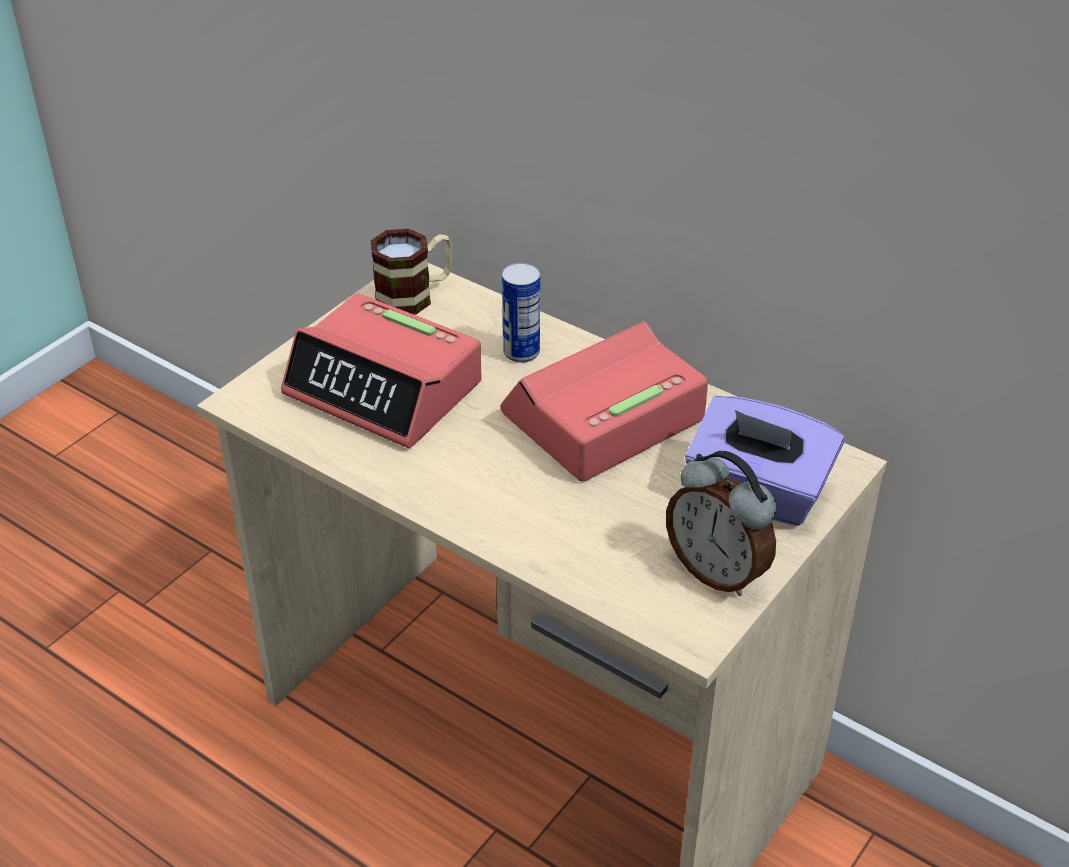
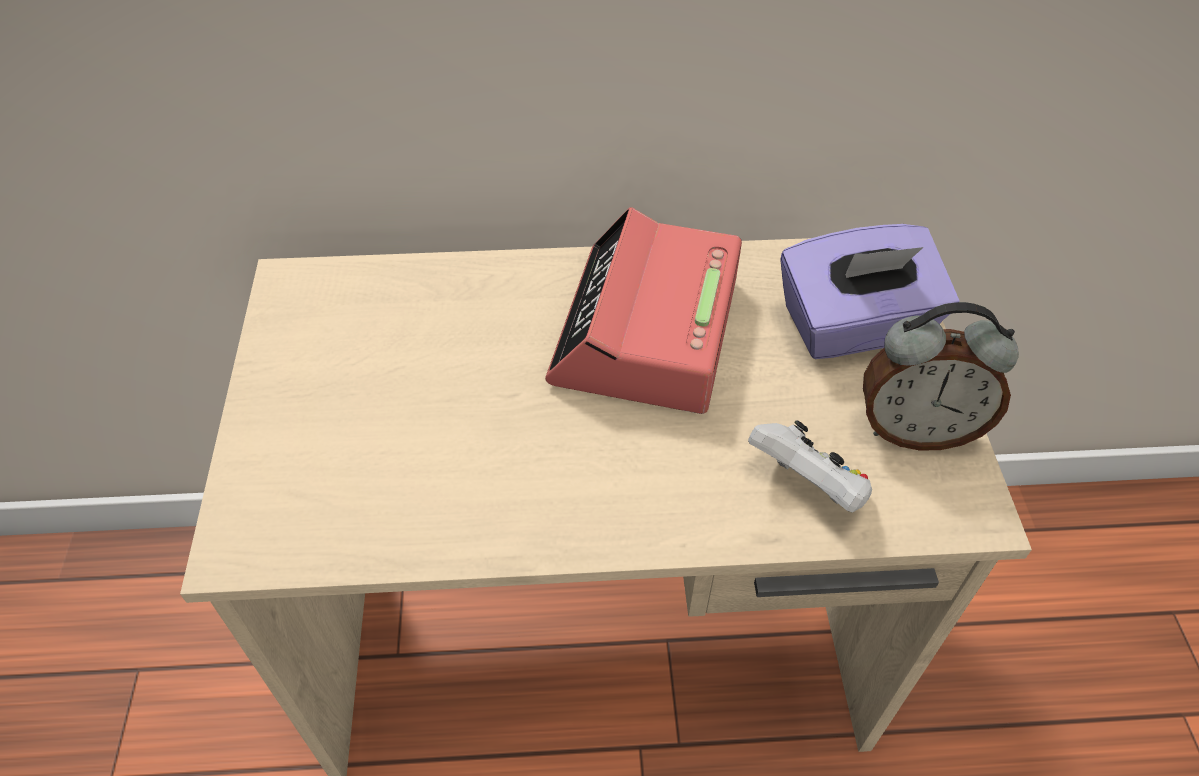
camera: 40 degrees left, 10 degrees up
alarm clock [281,293,482,448] -> none
mug [371,229,452,315] -> none
can [502,263,540,363] -> none
none -> white game controller [748,421,872,513]

